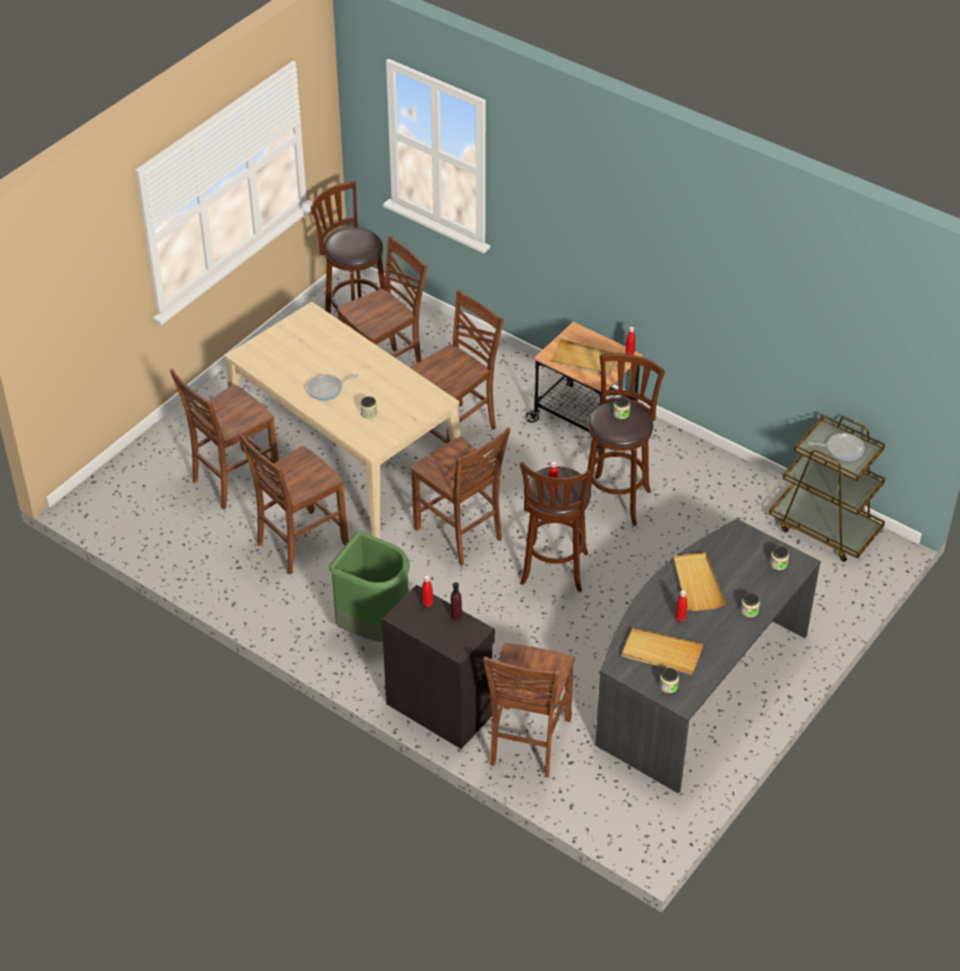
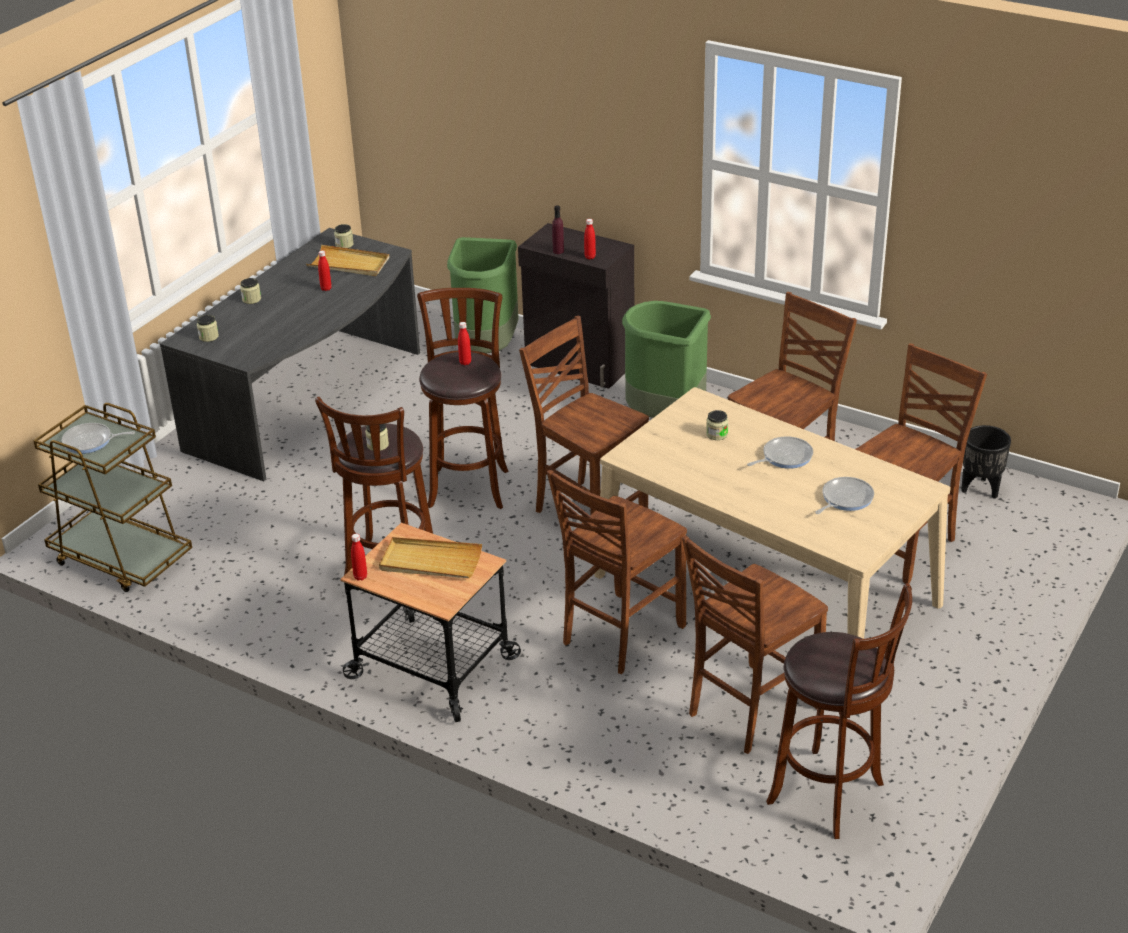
camera: 175 degrees right, 10 degrees down
brown chair [483,643,575,777] -> green trash can [447,237,519,354]
beige tray [673,552,725,611] -> none
none -> frying pan [815,477,874,514]
none -> black planter [961,425,1011,499]

